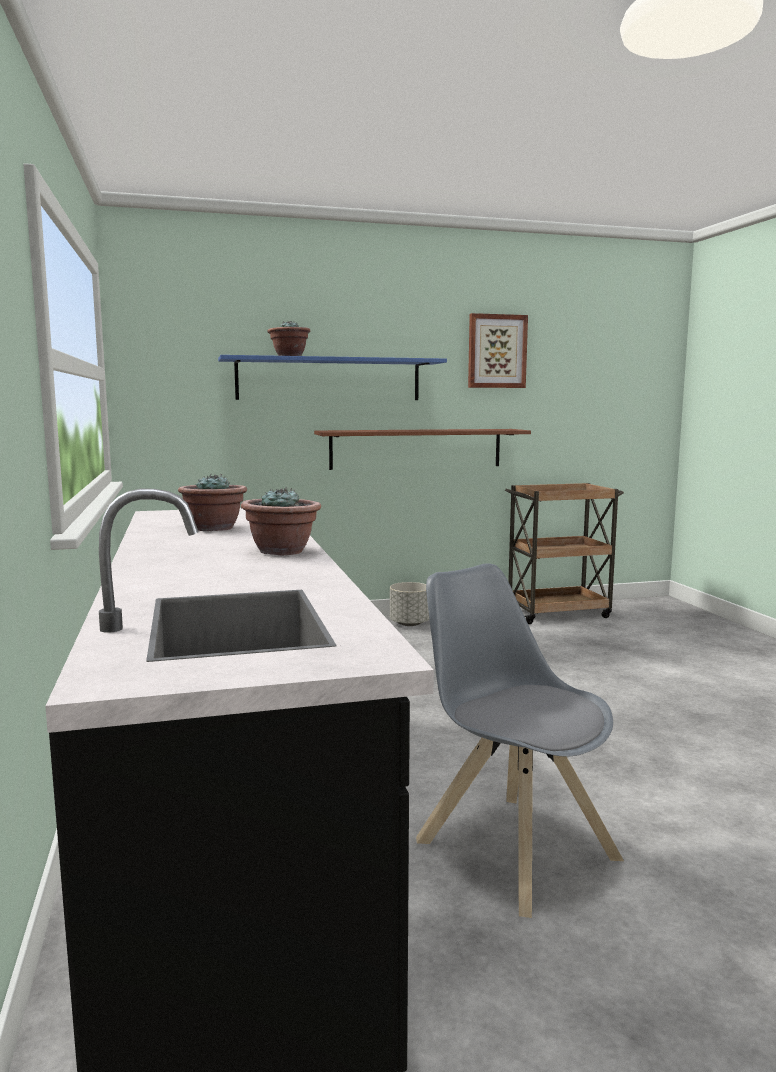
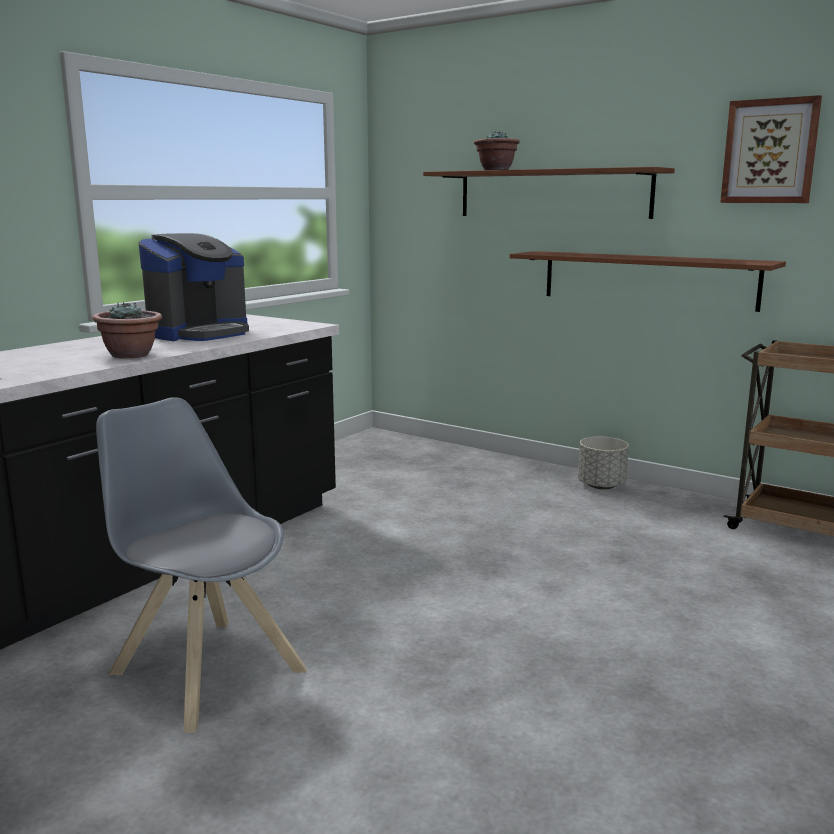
camera: 50 degrees right, 5 degrees up
potted plant [178,474,247,531] -> coffee machine [139,233,249,341]
blue shelf [218,355,447,400] -> brown shelf [423,167,675,219]
grey chair [416,563,624,918] -> grey chair turned 60 degrees counterclockwise [96,397,307,733]

